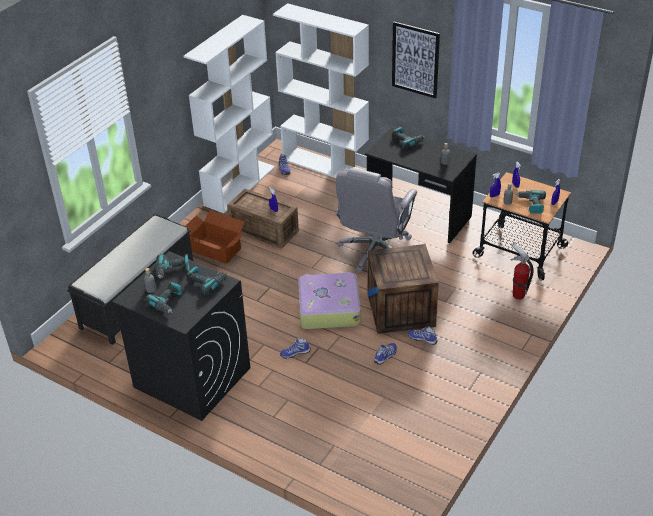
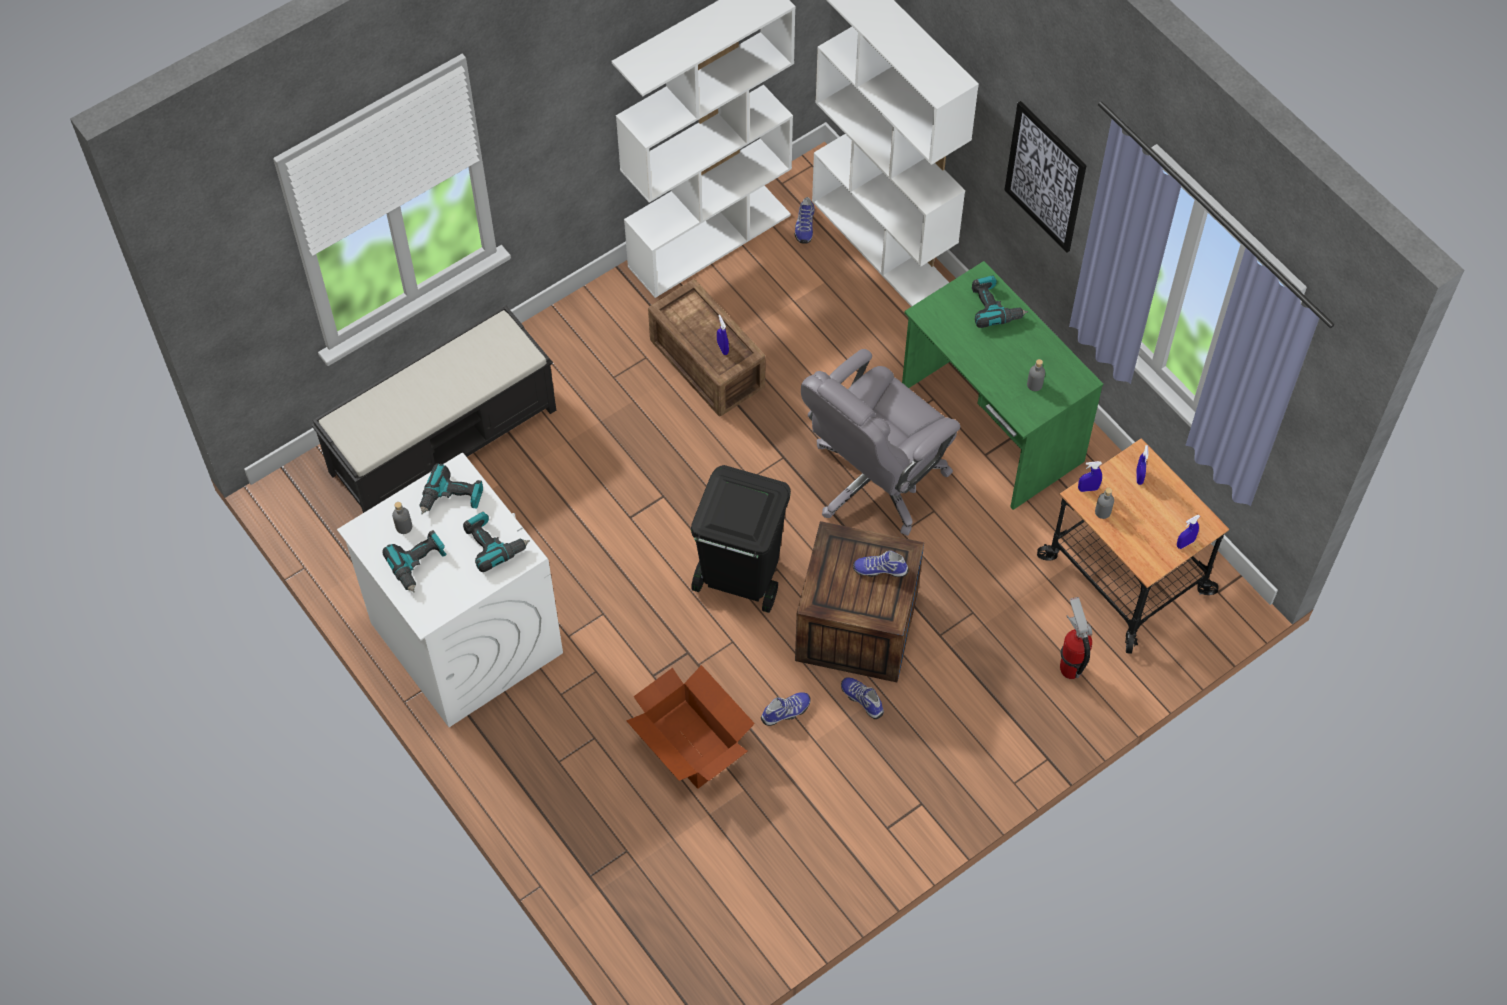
camera: 20 degrees right, 20 degrees up
black washing machine [112,251,250,421] -> white washing machine [337,453,563,727]
cardboard box [186,210,246,264] -> cardboard box moved to [626,665,755,789]
shoe [280,338,311,359] -> shoe moved to [853,550,909,577]
suitcase [298,272,361,329] -> black trash can [691,465,791,613]
black desk [365,128,477,243] -> green desk [902,261,1103,510]
power drill [515,190,546,214] -> none

